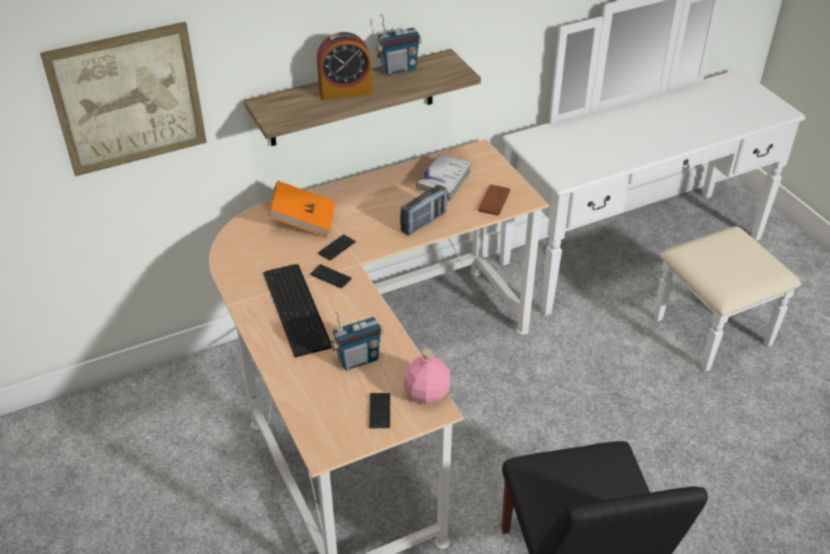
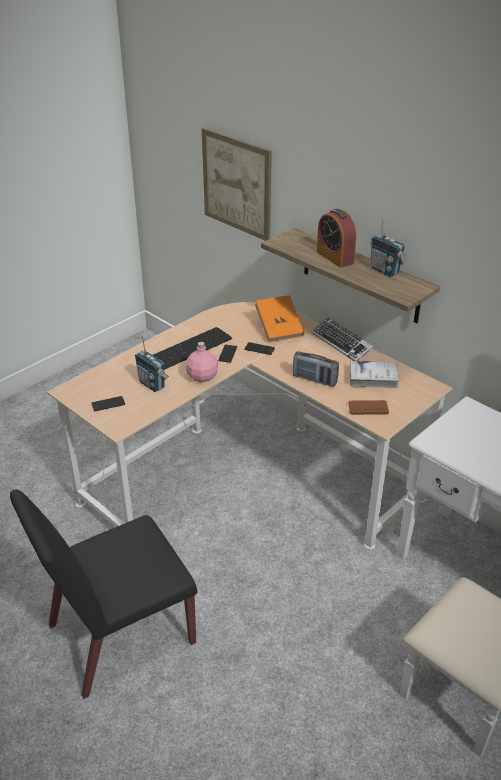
camera: 70 degrees right, 5 degrees down
pink bottle [404,349,450,404] -> pink bottle moved to [186,342,218,382]
none -> keyboard [311,317,373,361]

